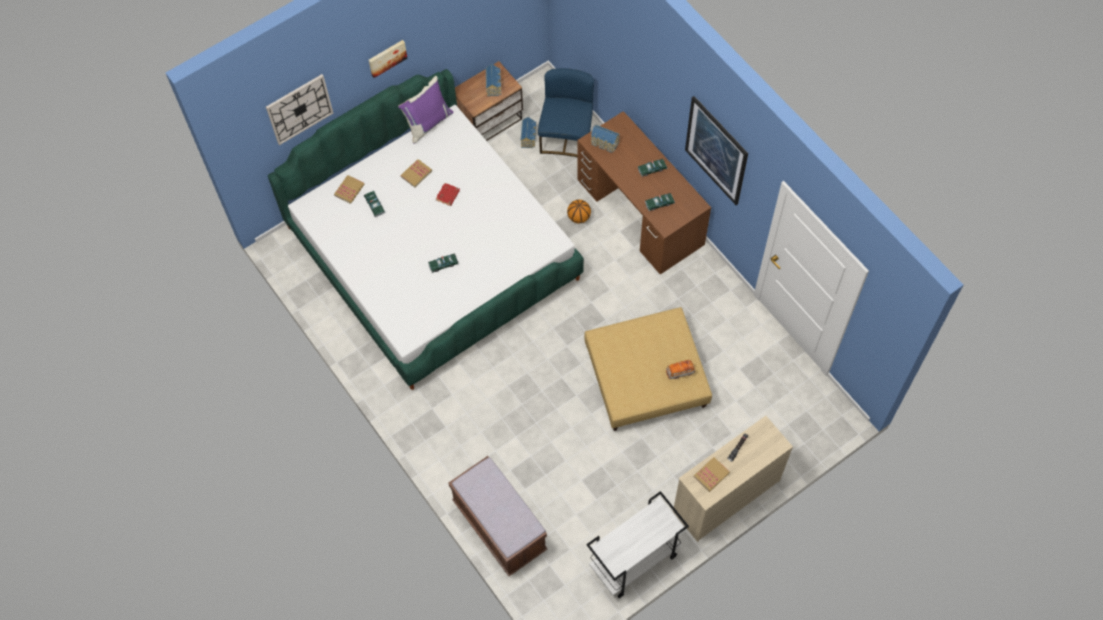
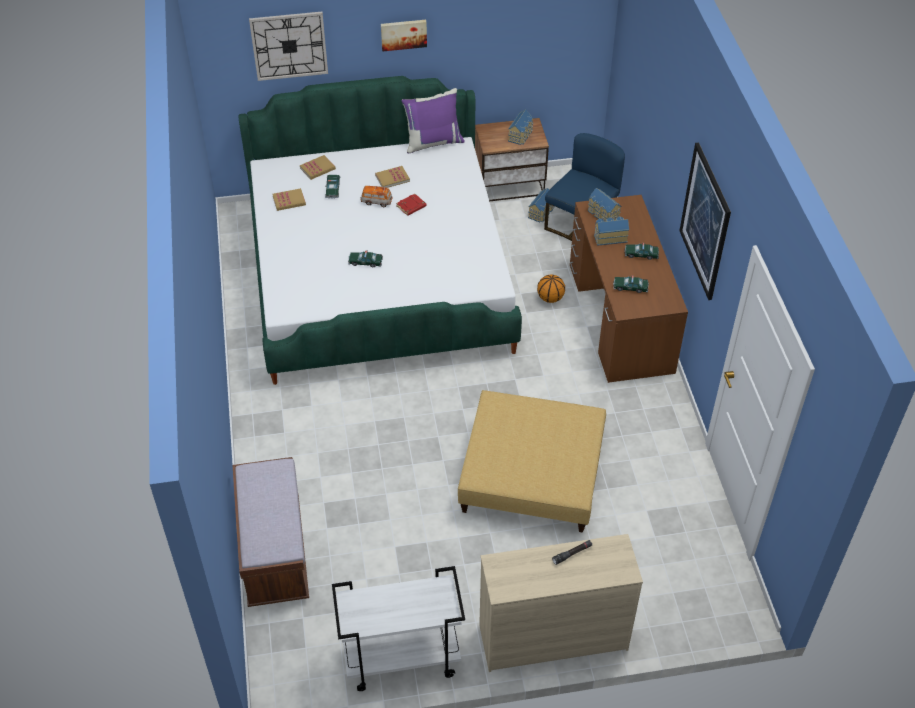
camera: 25 degrees right, 15 degrees down
toy car [666,360,695,379] -> toy car moved to [360,186,393,207]
book [694,457,730,492] -> book moved to [272,188,306,211]
none -> toy house [594,216,629,246]

